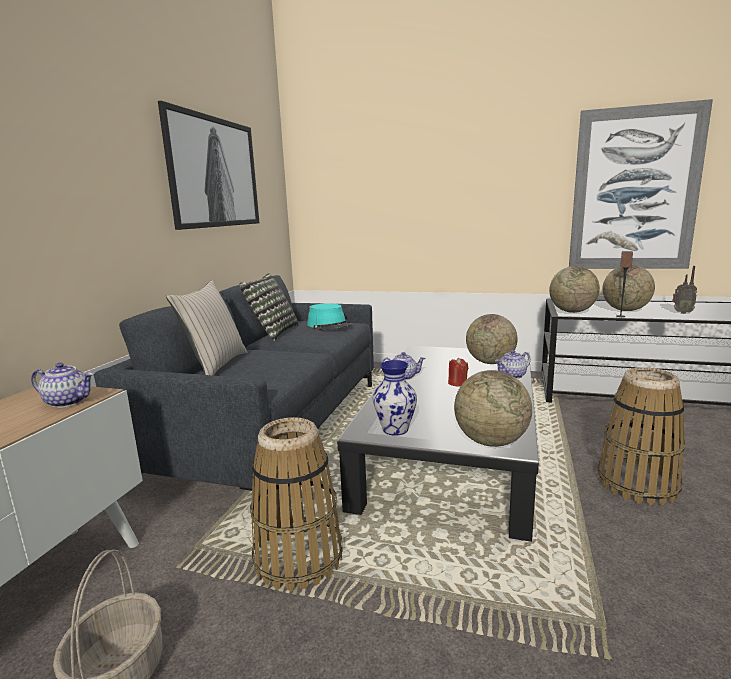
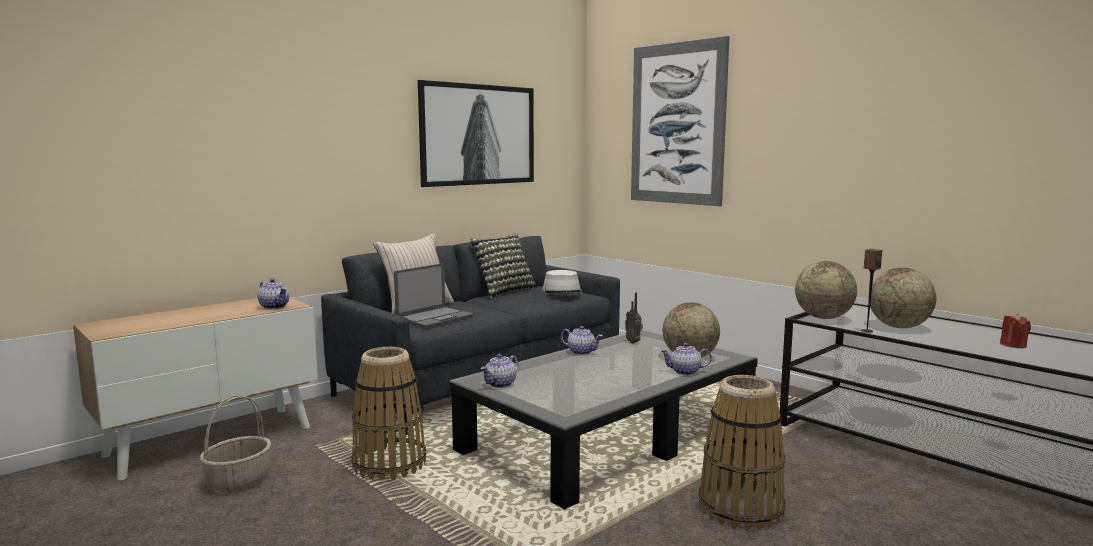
camera: 30 degrees right, 5 degrees down
turquoise hat [307,303,352,330] -> grey hat [542,270,582,296]
vase [373,360,417,436] -> teapot [481,354,519,388]
red candle [448,358,468,387] -> red candle moved to [1000,313,1031,348]
globe [454,370,532,447] -> none
picture [569,99,713,269] -> picture moved to [631,36,730,206]
radio [672,266,697,314] -> radio moved to [625,292,643,344]
none -> laptop [394,263,475,327]

